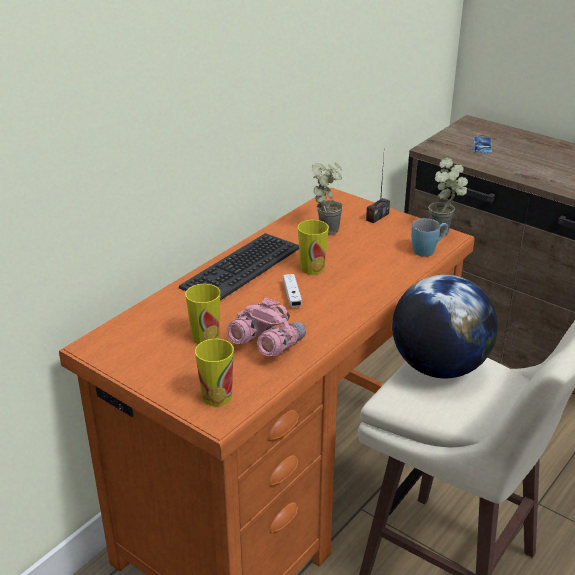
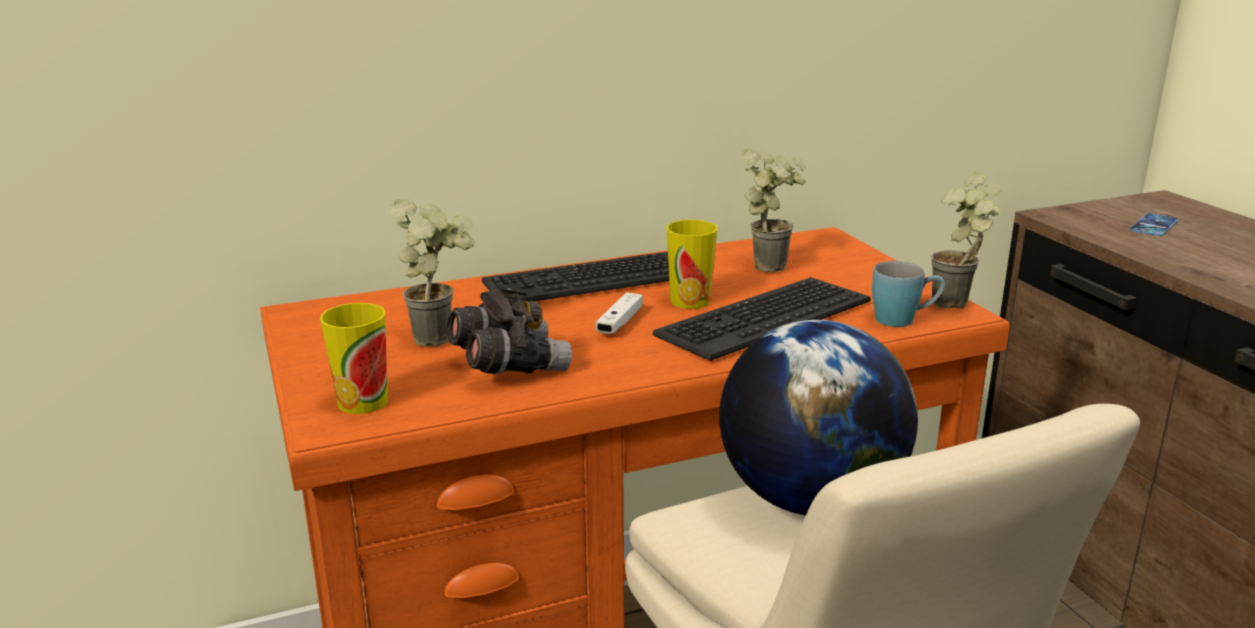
camera: 30 degrees right, 10 degrees down
cup [185,284,221,344] -> potted plant [390,199,474,347]
pink binoculars [227,298,306,356] -> grey binoculars [446,283,572,374]
radio [366,157,390,223] -> none
none -> keyboard [653,277,871,361]

